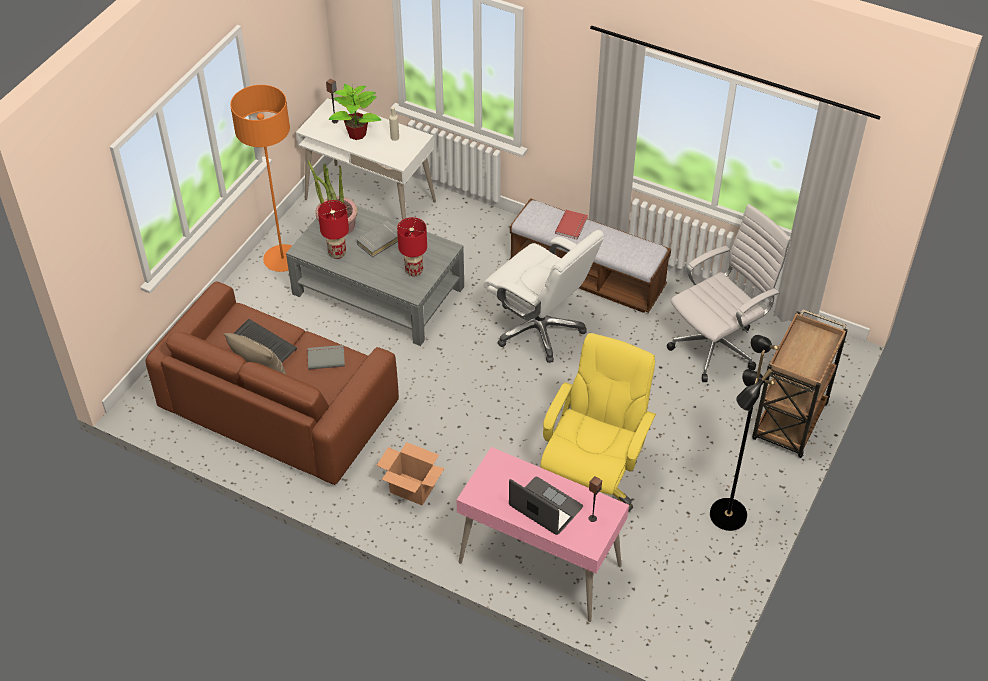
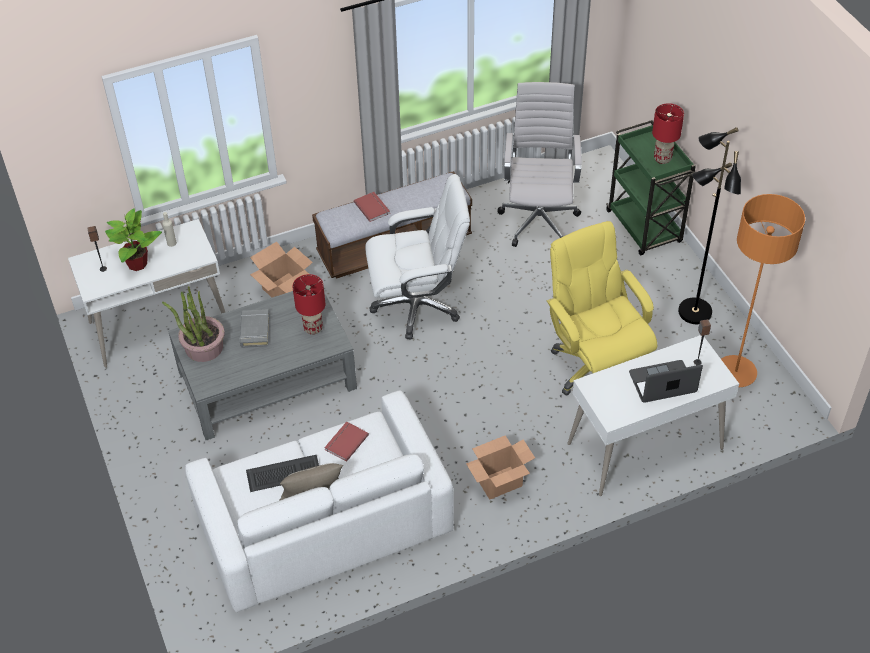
camera: 50 degrees left, 0 degrees up
brown sofa [146,282,399,485] -> white sofa [185,390,454,612]
orange floor lamp [230,85,292,272] -> orange floor lamp moved to [721,194,805,387]
grey book [307,345,345,369] -> red book [324,421,369,462]
red table lamp [318,200,349,259] -> red table lamp moved to [652,103,684,164]
pink desk [456,447,629,622] -> white desk [567,335,739,496]
brown cart [752,309,848,458] -> green cart [606,120,696,255]
none -> cardboard box [250,242,313,297]

